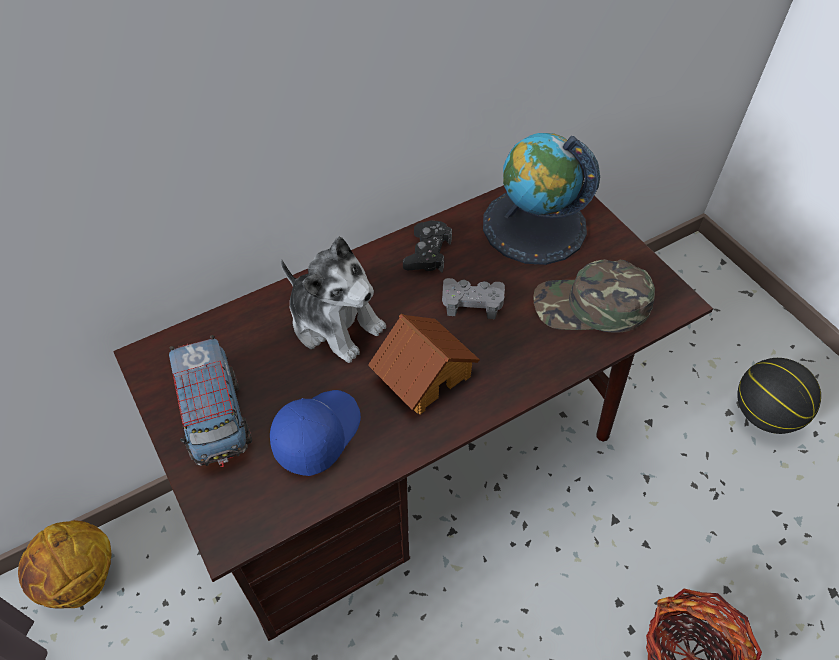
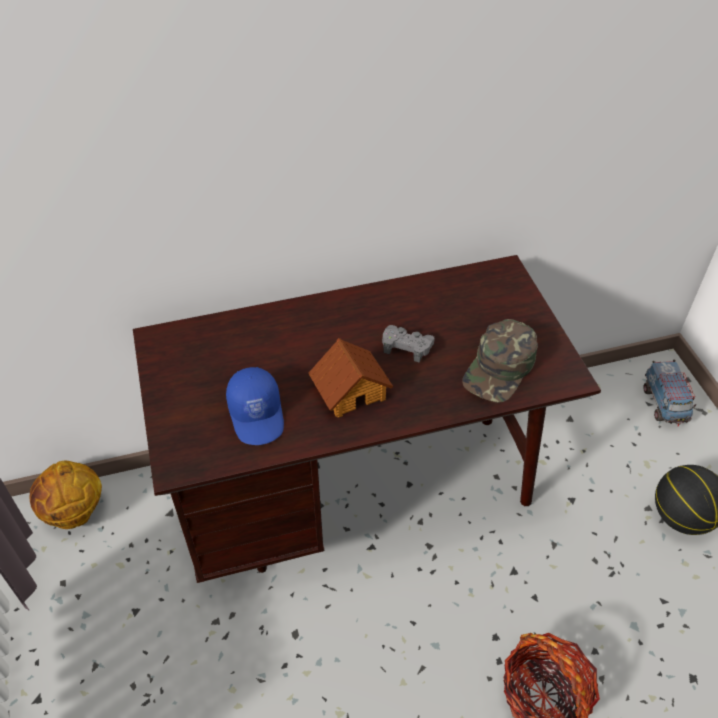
camera: 15 degrees right, 5 degrees down
toy truck [169,335,252,467] -> toy truck moved to [643,360,696,426]
blue cap [270,390,361,476] -> blue cap turned 120 degrees clockwise [226,367,284,445]
plush toy [281,237,386,363] -> none
black game controller [403,220,452,272] -> none
globe [483,133,600,265] -> none
green cap [533,259,655,333] -> green cap turned 75 degrees counterclockwise [462,319,538,403]

